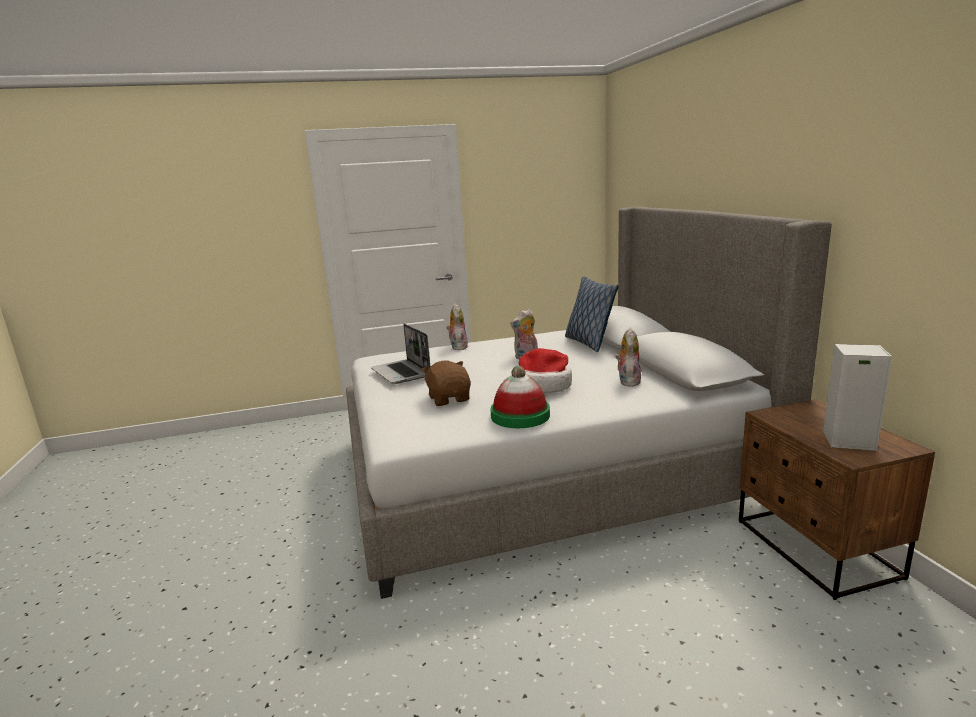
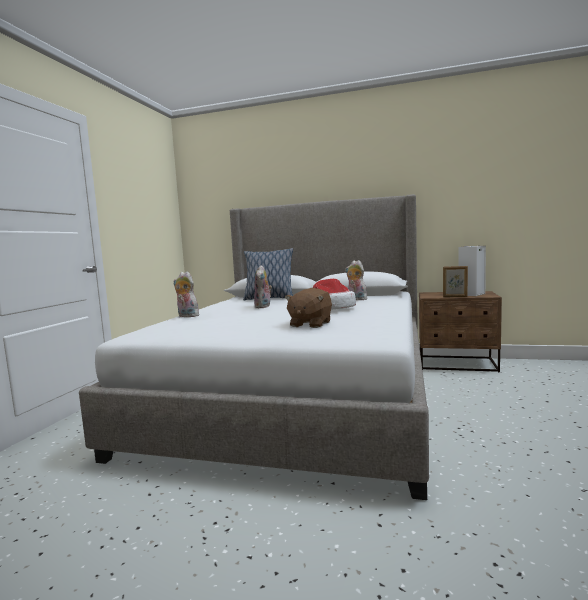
camera: 60 degrees left, 10 degrees down
laptop [371,324,430,384] -> none
brown plush toy [421,361,471,406] -> brown plush toy turned 75 degrees counterclockwise [285,288,332,328]
hat [490,366,550,428] -> none
none -> picture frame [443,266,468,297]

